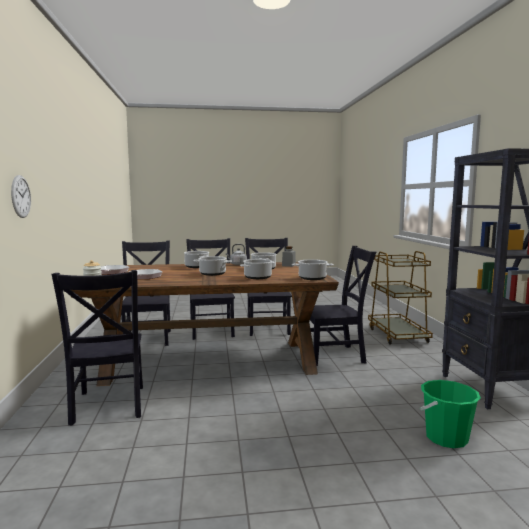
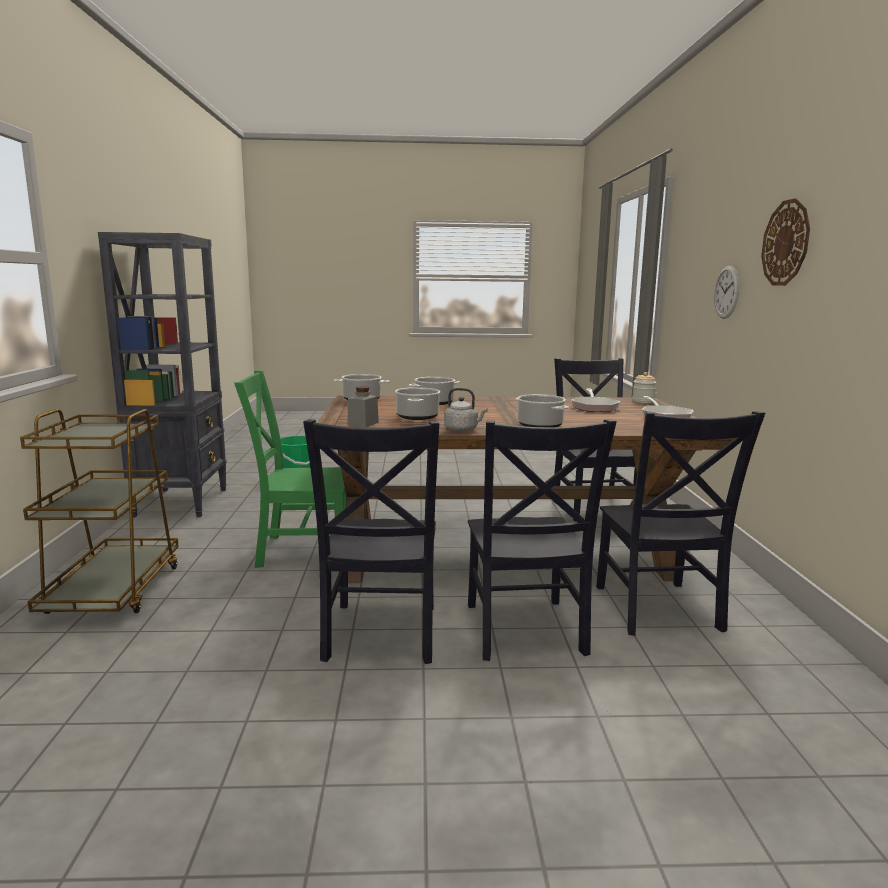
camera: 175 degrees left, 5 degrees up
cooking pot [193,256,232,276] -> none
black chair [310,246,376,366] -> green chair [234,370,346,568]
none -> wall clock [761,198,810,286]

